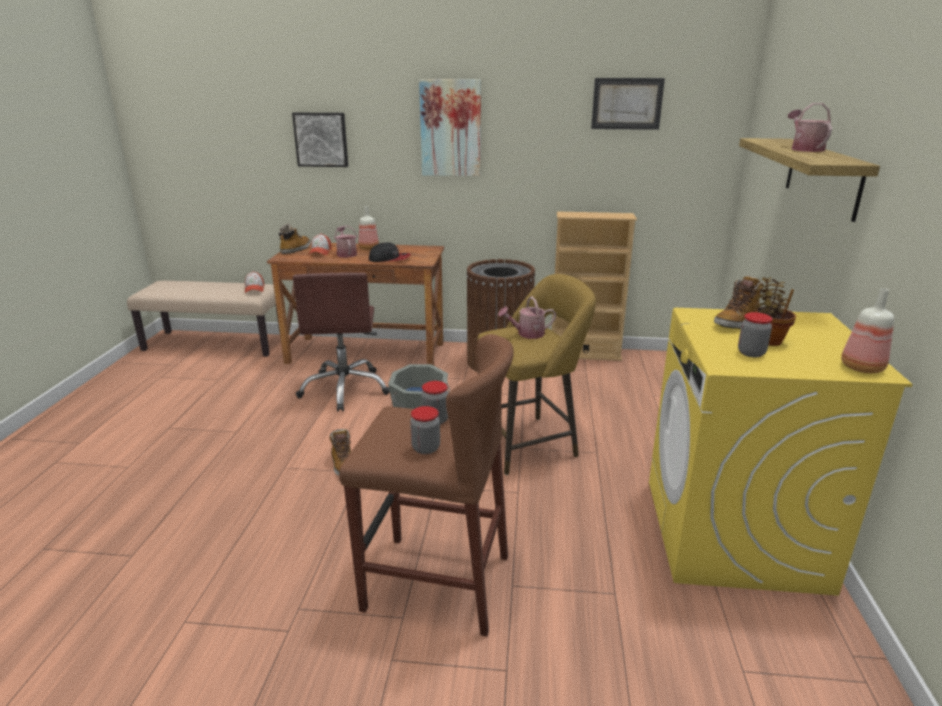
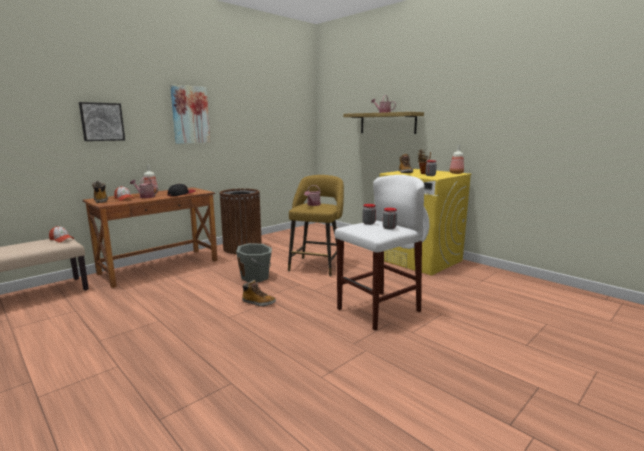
camera: 50 degrees left, 10 degrees down
brown office chair [293,272,390,411] -> none
brown stool [339,334,514,637] -> white stool [335,175,425,330]
beige bookcase [552,212,637,361] -> none
picture [591,78,665,130] -> none

